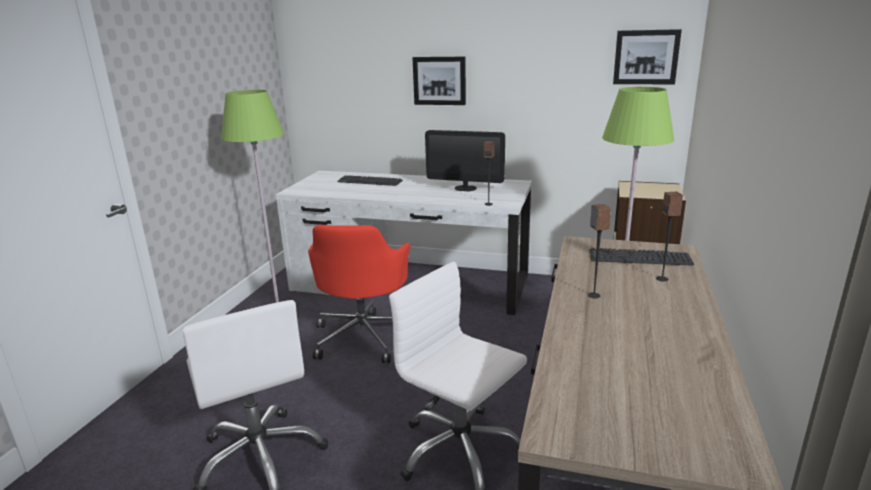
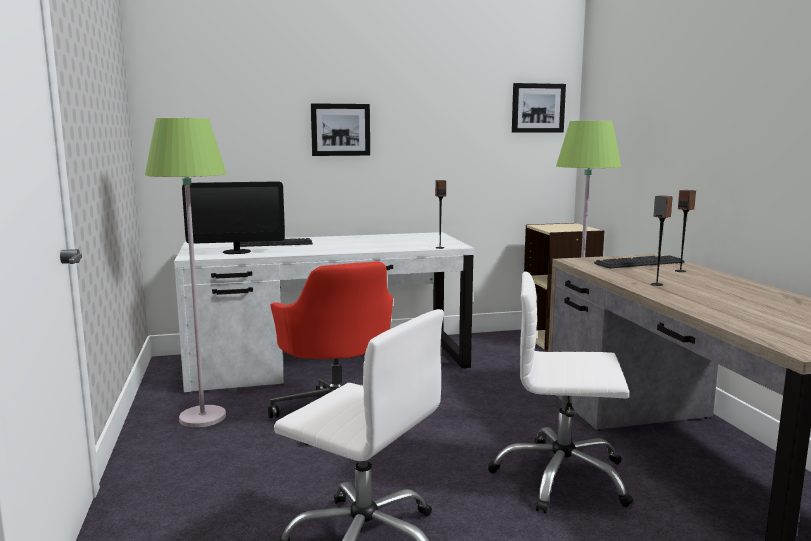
camera: 30 degrees left, 10 degrees down
monitor [425,130,505,191] -> monitor moved to [182,181,285,254]

